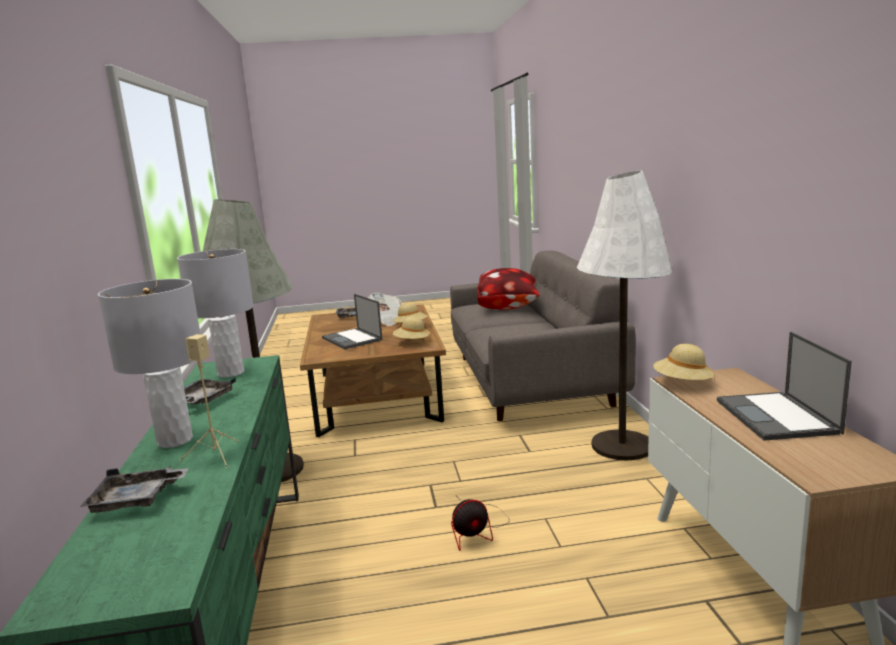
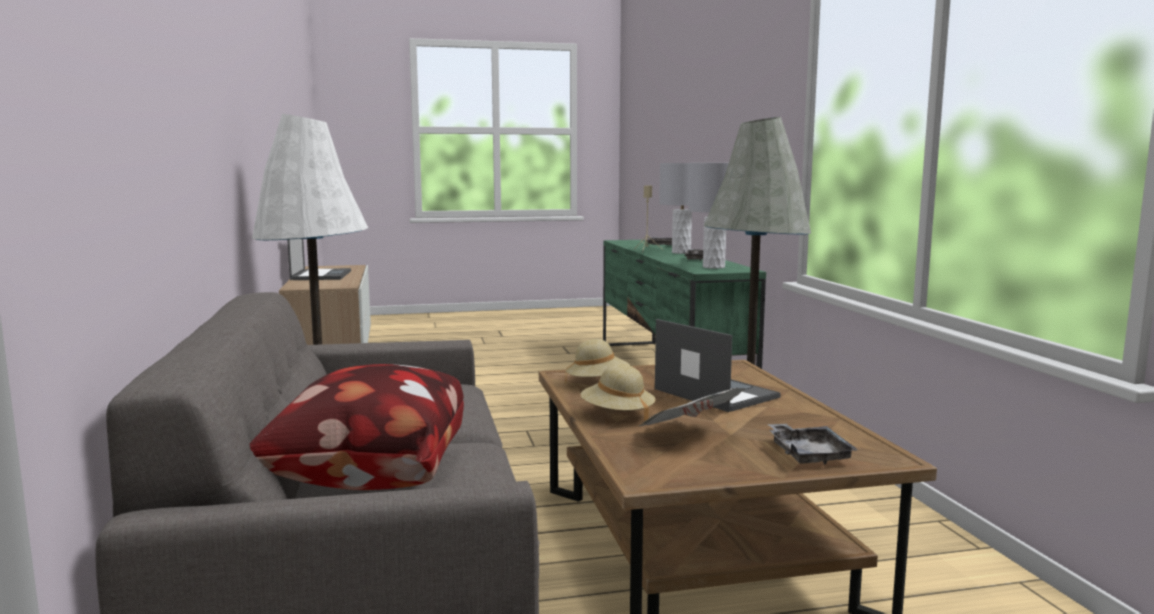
camera: 175 degrees right, 5 degrees down
fan [451,498,510,551] -> none
beige hat [653,344,715,380] -> none

